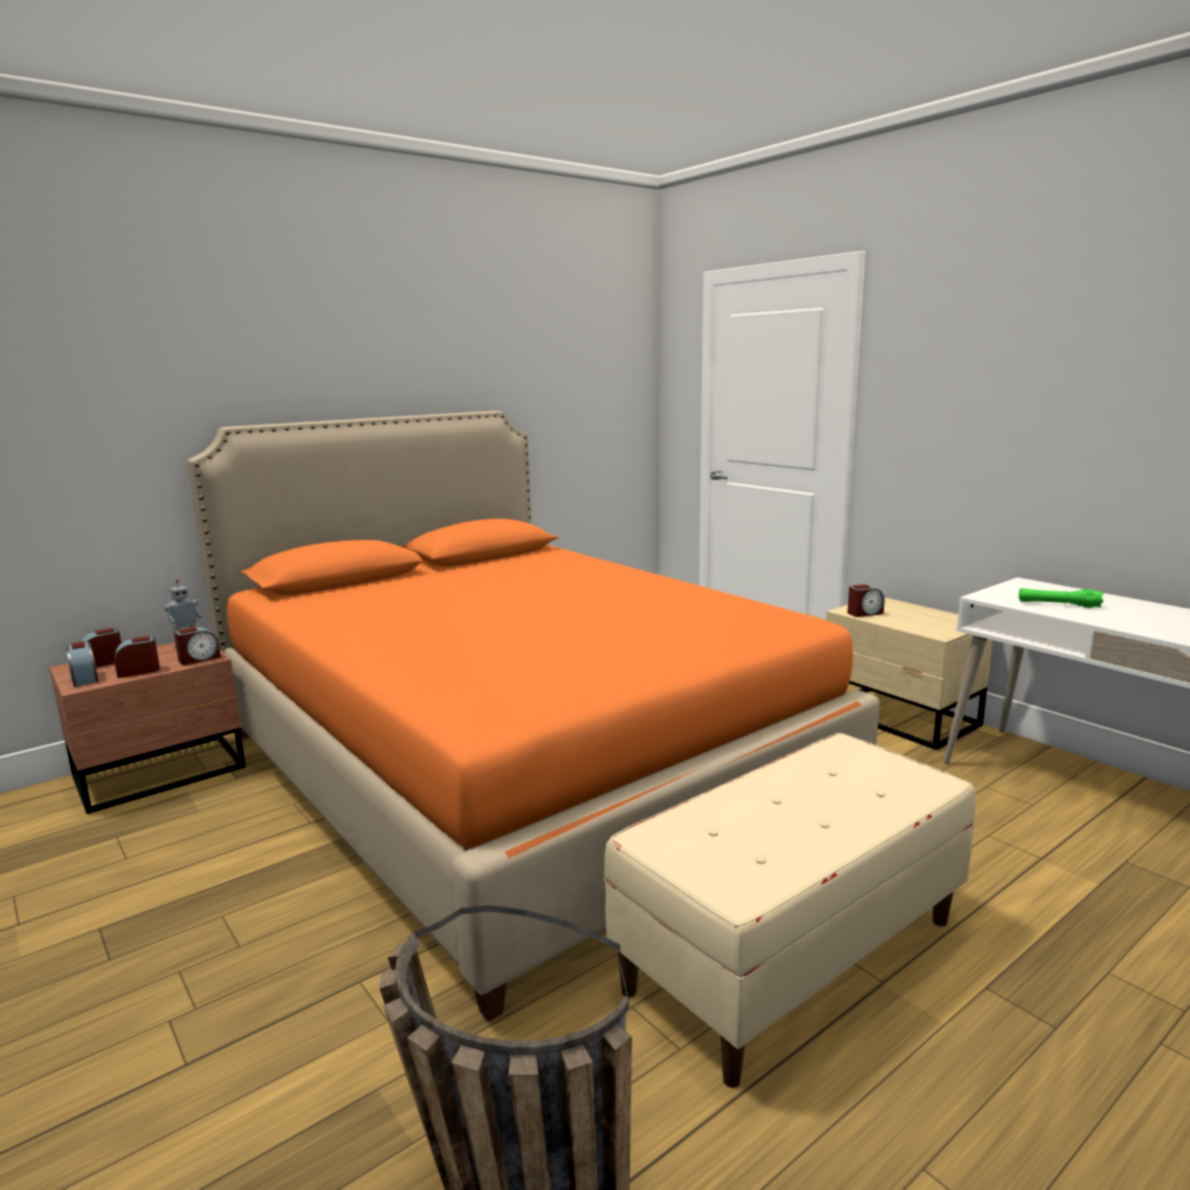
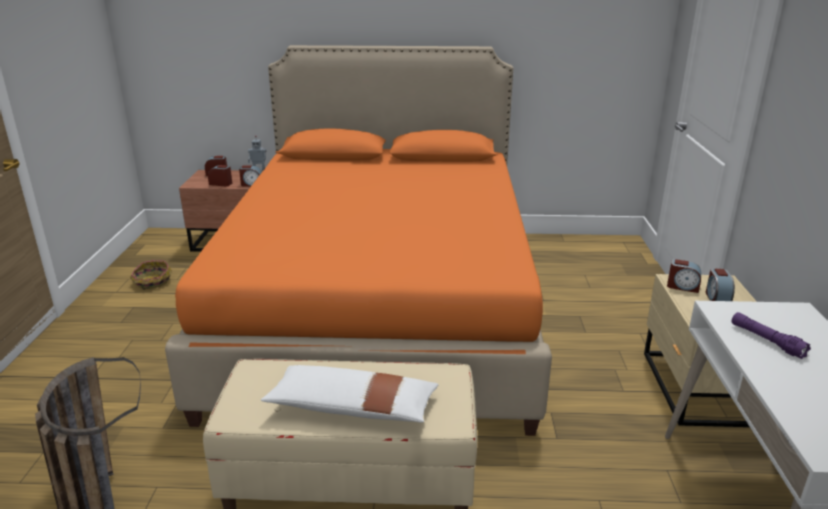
camera: 40 degrees right, 10 degrees up
alarm clock [66,641,99,687] -> alarm clock moved to [706,269,735,301]
green flashlight [1019,588,1103,608] -> purple flashlight [732,312,811,359]
none -> basket [130,260,172,289]
none -> white pillow [261,365,439,422]

